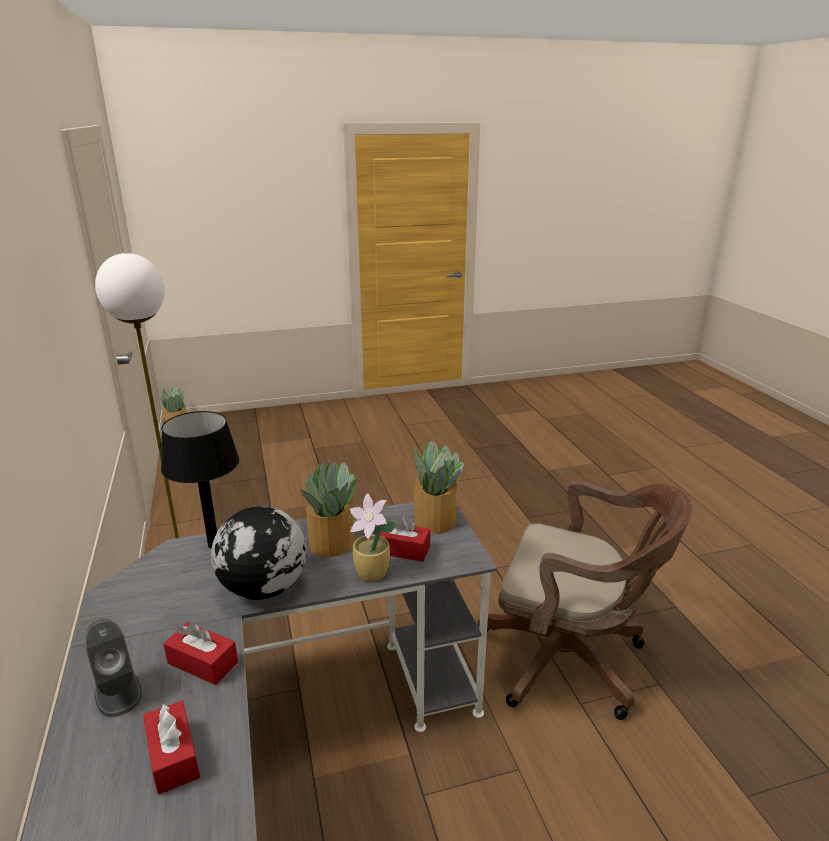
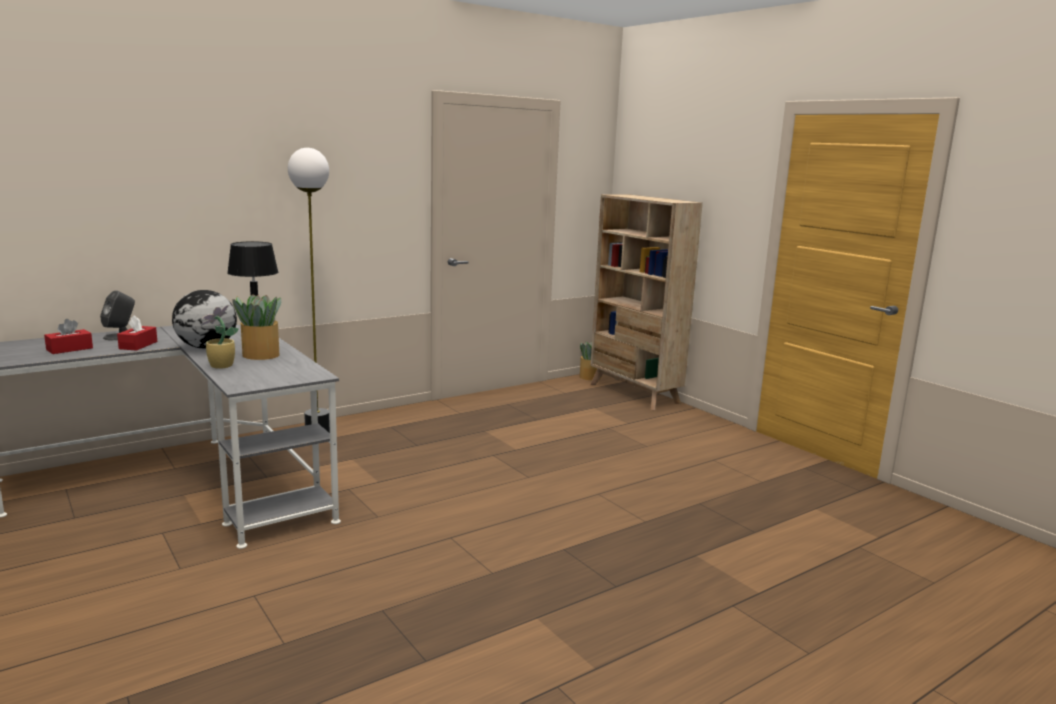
camera: 70 degrees right, 10 degrees down
red tissue box [375,515,430,562] -> none
potted plant [413,440,464,534] -> none
brown office chair [478,480,692,720] -> none
none -> beige bookcase [590,194,703,410]

